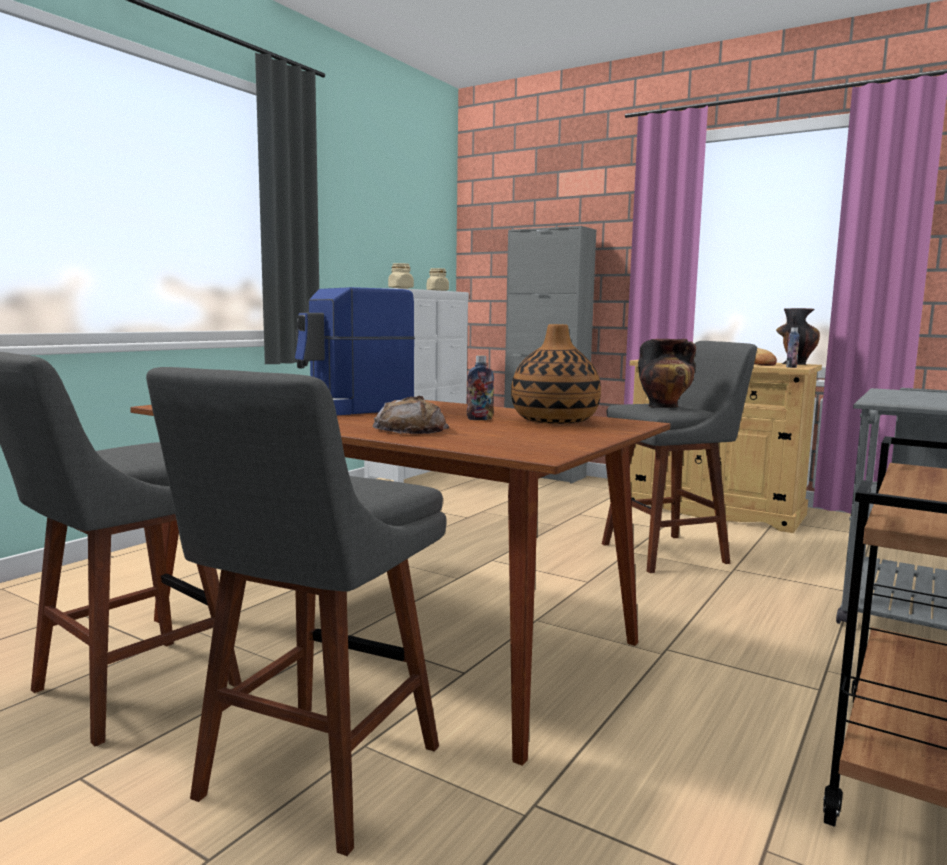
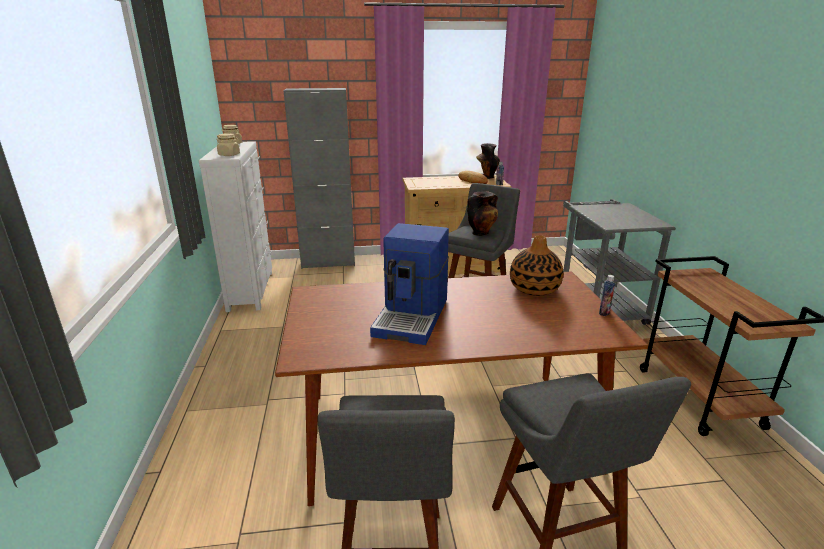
camera: 40 degrees left, 15 degrees up
bread [373,396,449,434] -> none
bottle [467,355,494,420] -> bottle moved to [599,275,615,316]

